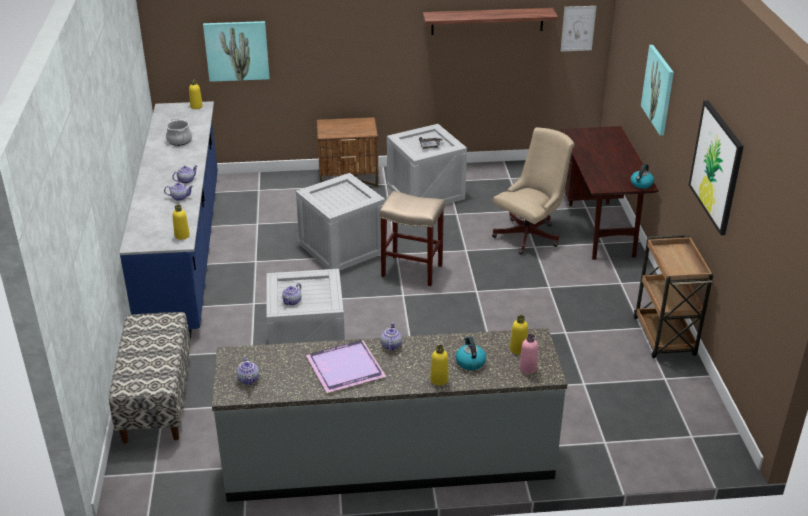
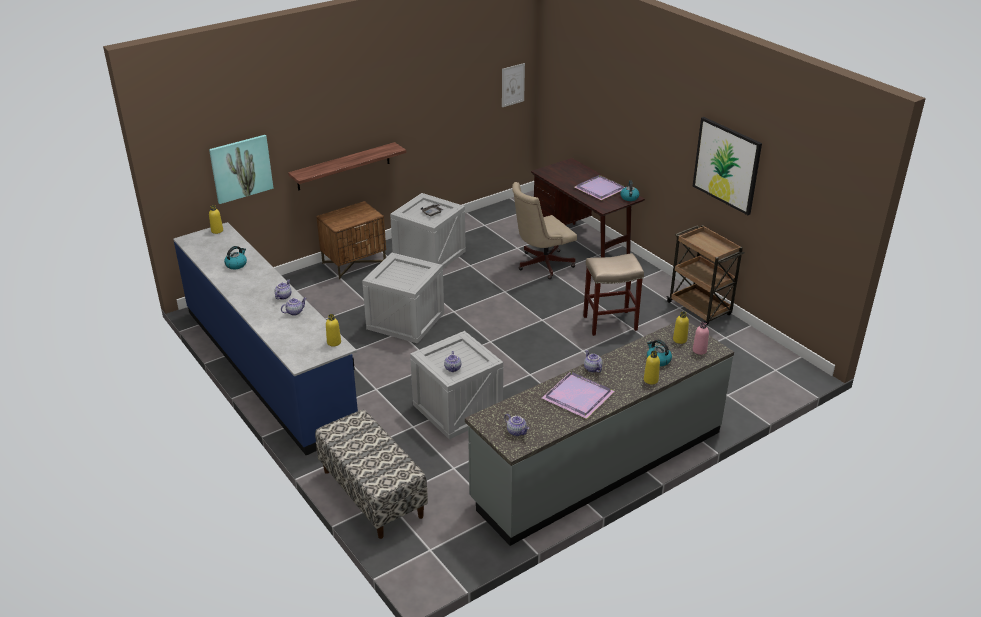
camera: 30 degrees left, 0 degrees up
cooking pot [166,118,192,146] -> kettle [224,246,247,269]
beige stool [379,191,445,286] -> beige stool moved to [583,253,644,336]
shelf [423,8,558,35] -> shelf moved to [288,142,406,191]
beige office chair [492,127,575,254] -> beige office chair turned 135 degrees counterclockwise [512,182,577,279]
picture [641,45,674,136] -> none
none -> purple tray [574,175,625,200]

